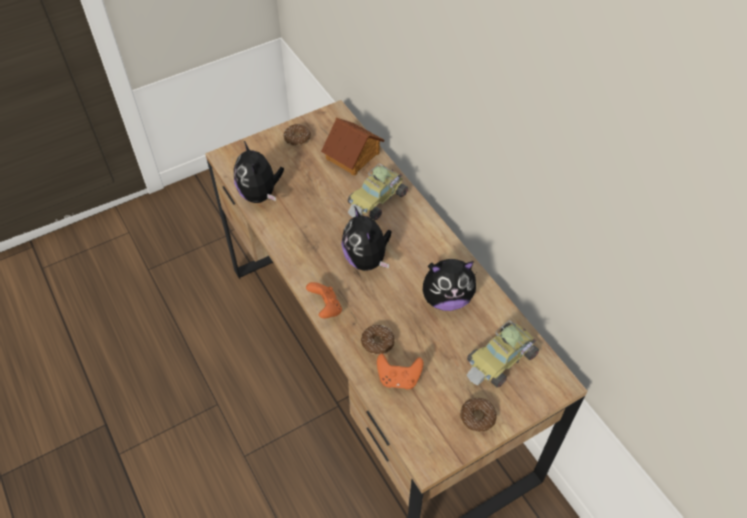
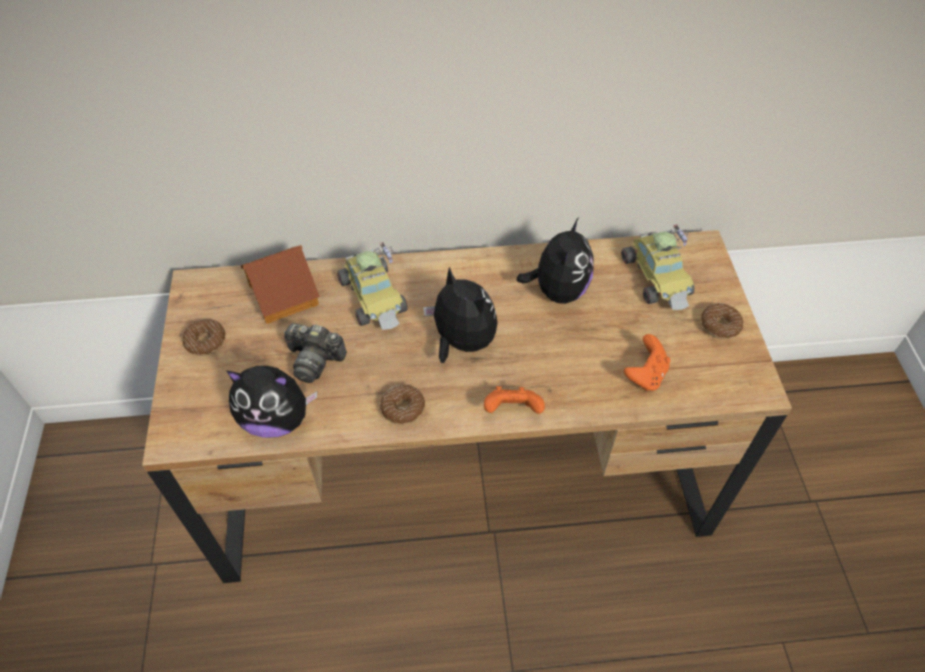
camera: 65 degrees left, 0 degrees up
plush toy [341,206,392,271] -> plush toy turned 135 degrees counterclockwise [423,267,498,363]
donut [361,325,395,355] -> donut moved to [380,385,425,425]
none -> camera [284,323,347,383]

